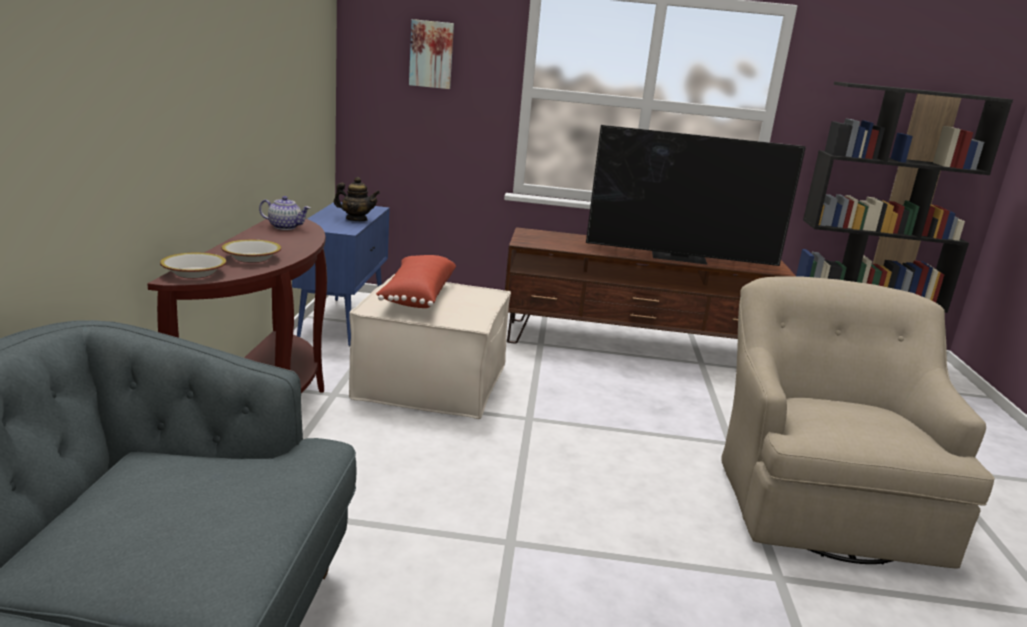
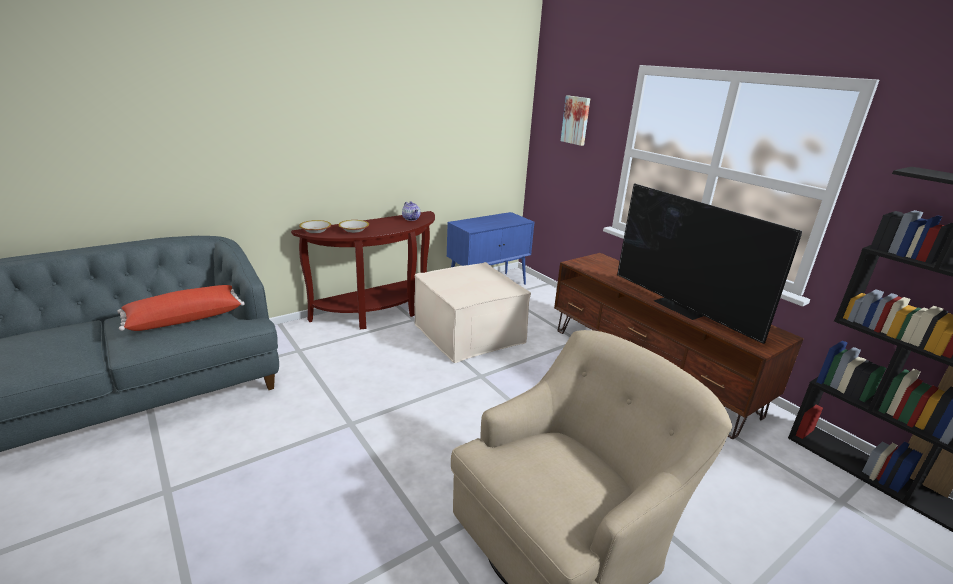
camera: 50 degrees right, 5 degrees up
teapot [334,177,380,221] -> none
red pillow [376,255,456,308] -> red pillow moved to [117,285,245,331]

